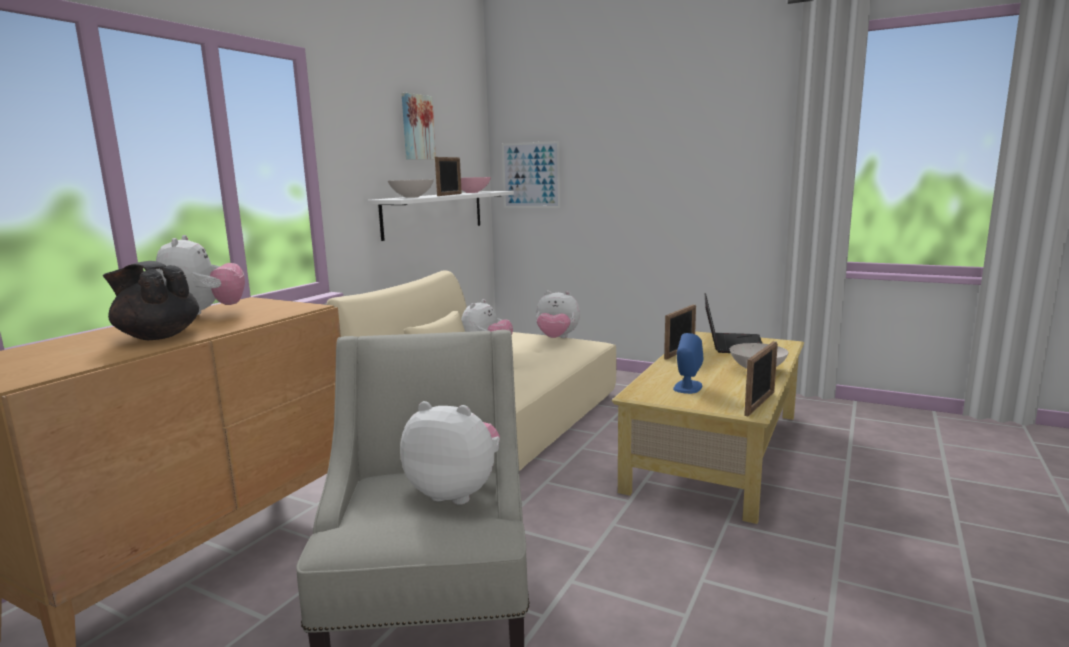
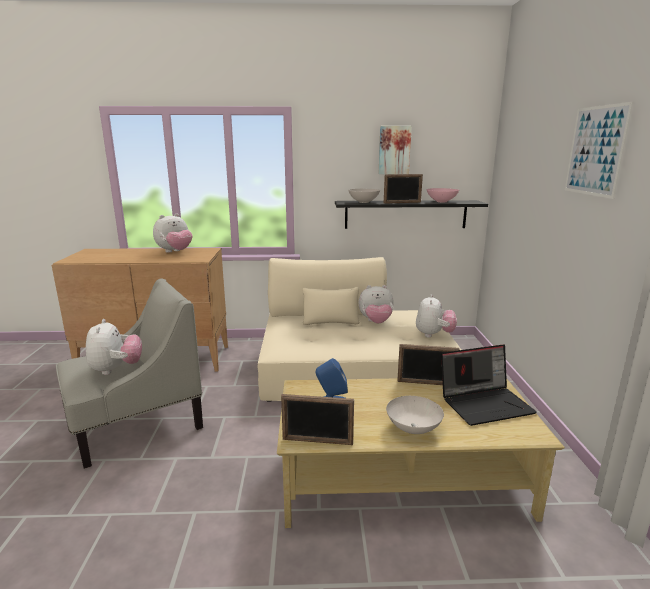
camera: 60 degrees right, 5 degrees up
black teapot [103,261,199,340] -> none
white shelf [367,191,514,241] -> black shelf [335,200,488,229]
picture [502,141,560,208] -> picture moved to [565,102,633,199]
plush toy [536,291,580,338] -> plush toy turned 150 degrees counterclockwise [416,294,457,338]

